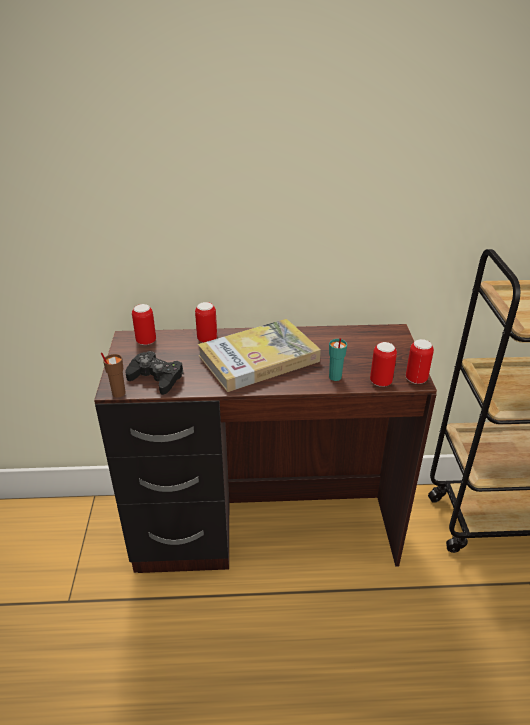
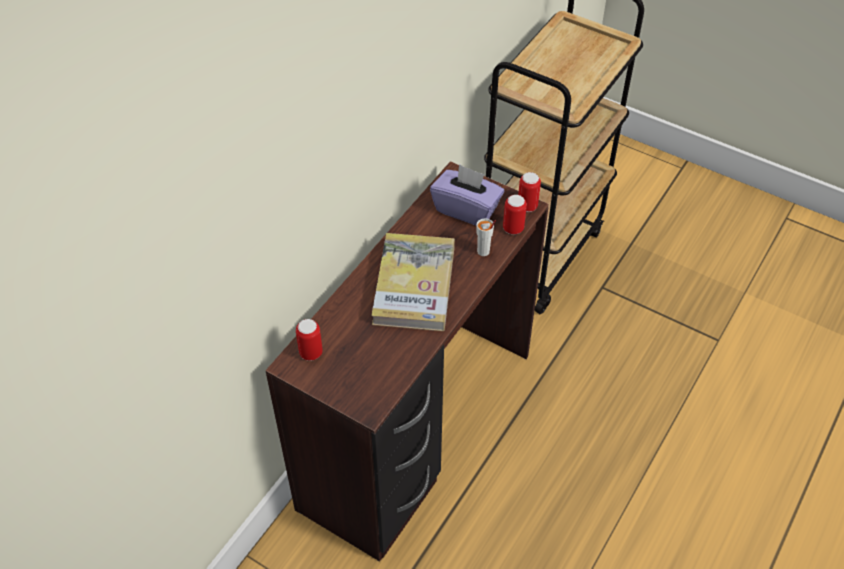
camera: 55 degrees left, 15 degrees up
brown cup [101,352,126,397] -> none
black game controller [125,351,184,395] -> none
can [195,302,217,343] -> none
turquoise cup [329,338,347,381] -> white cup [477,218,496,256]
none -> purple tissue box [430,164,504,226]

